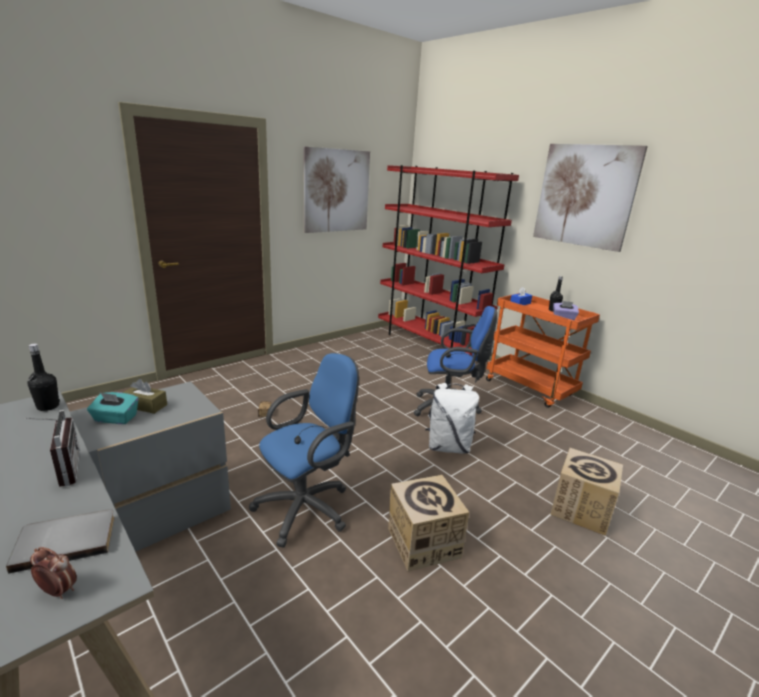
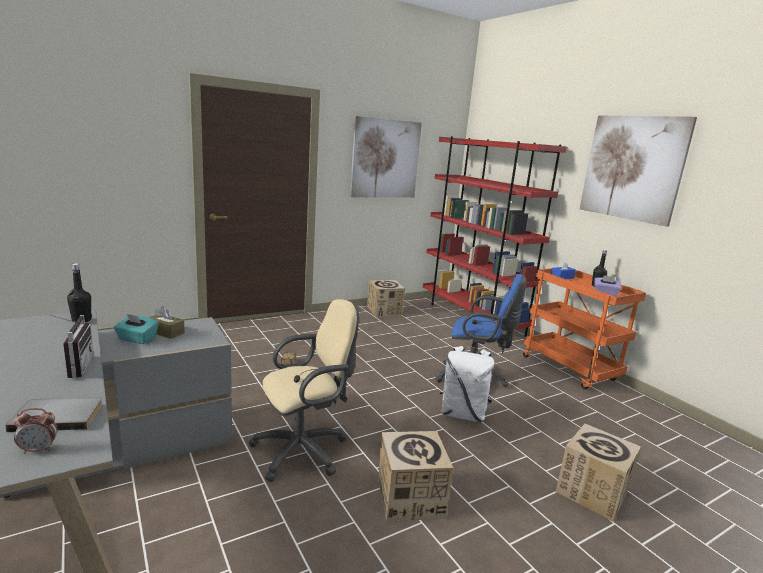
camera: 10 degrees right, 5 degrees down
alarm clock [30,547,77,599] -> alarm clock turned 135 degrees clockwise [14,408,58,454]
blue office chair [249,353,359,548] -> beige office chair [248,299,359,482]
none -> cardboard box [367,280,405,317]

